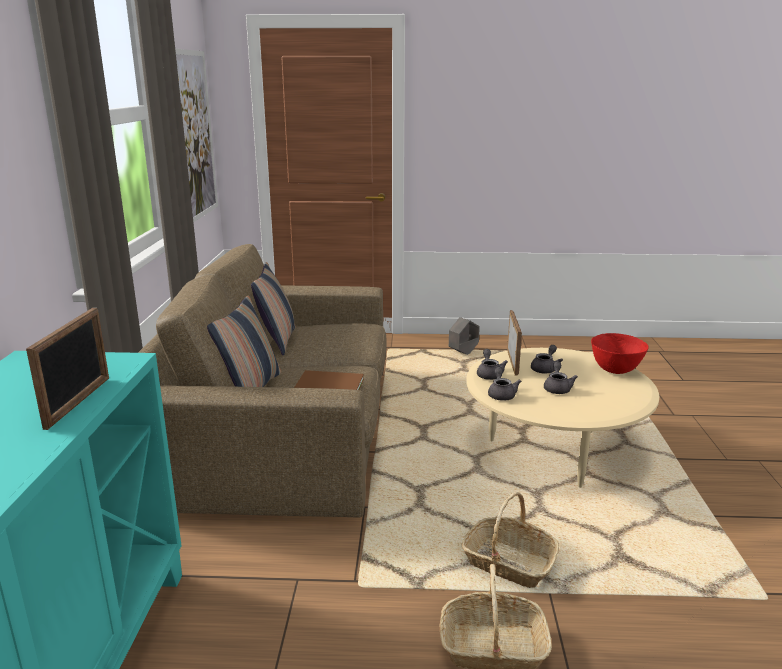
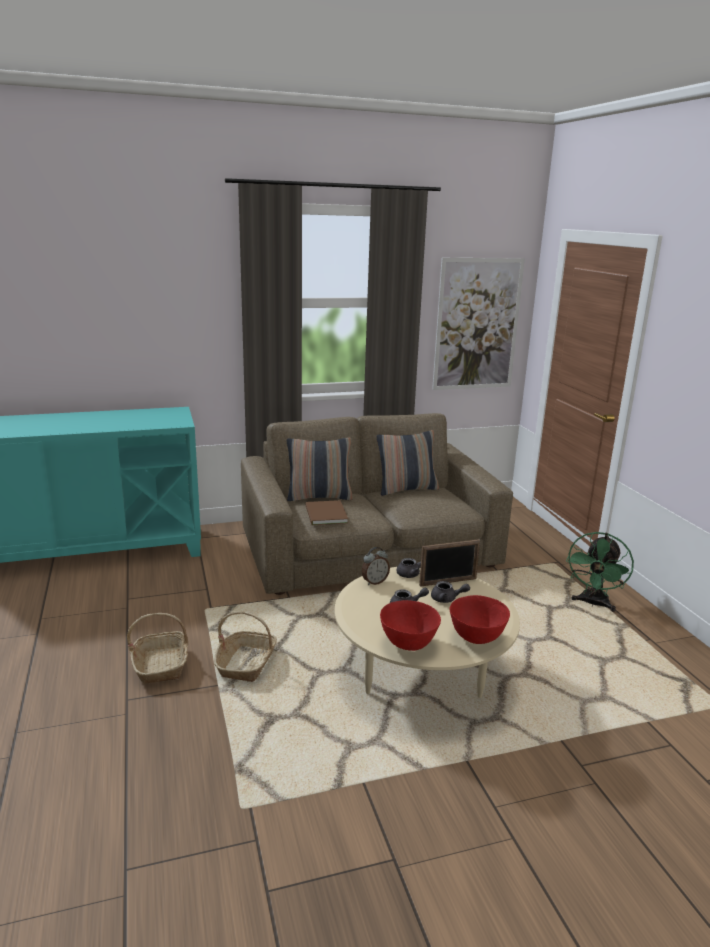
camera: 70 degrees right, 0 degrees up
picture frame [26,308,109,430] -> none
grey planter [449,317,480,355] -> green fan [566,532,634,612]
grey teapot [488,367,521,401] -> alarm clock [361,547,390,585]
none -> red bowl [380,600,441,651]

